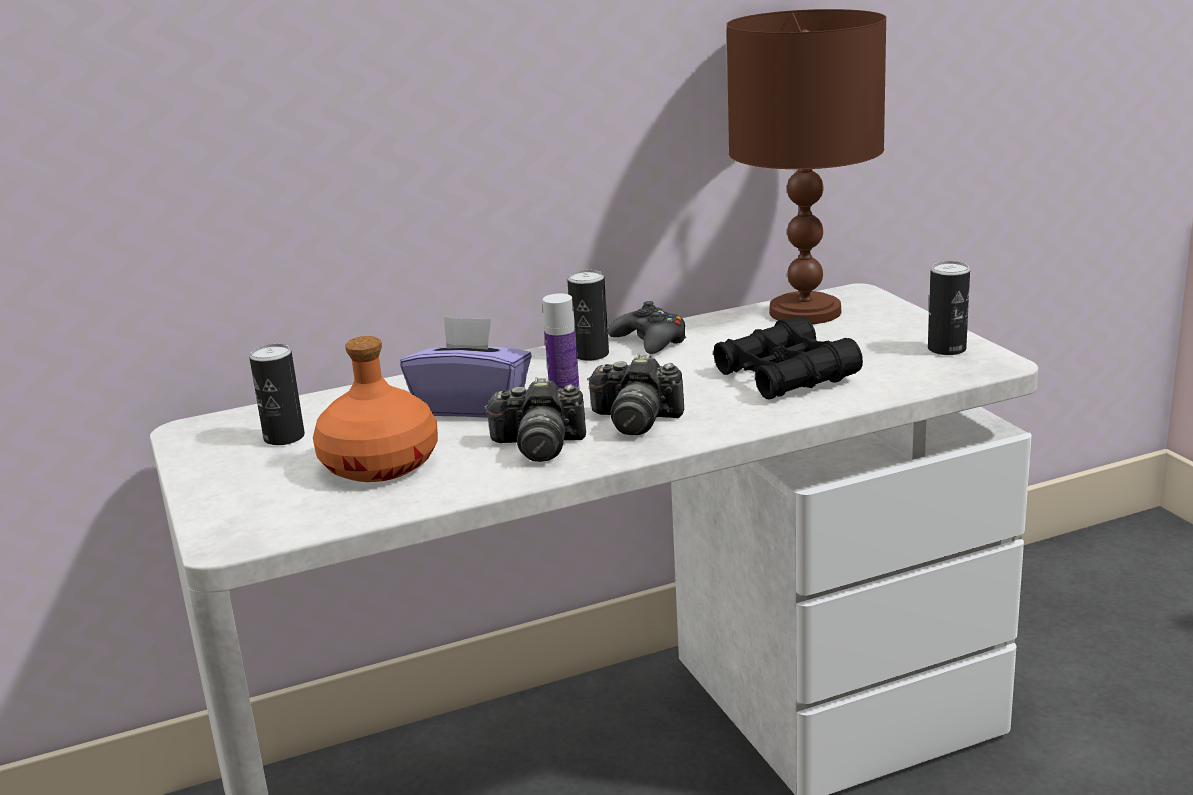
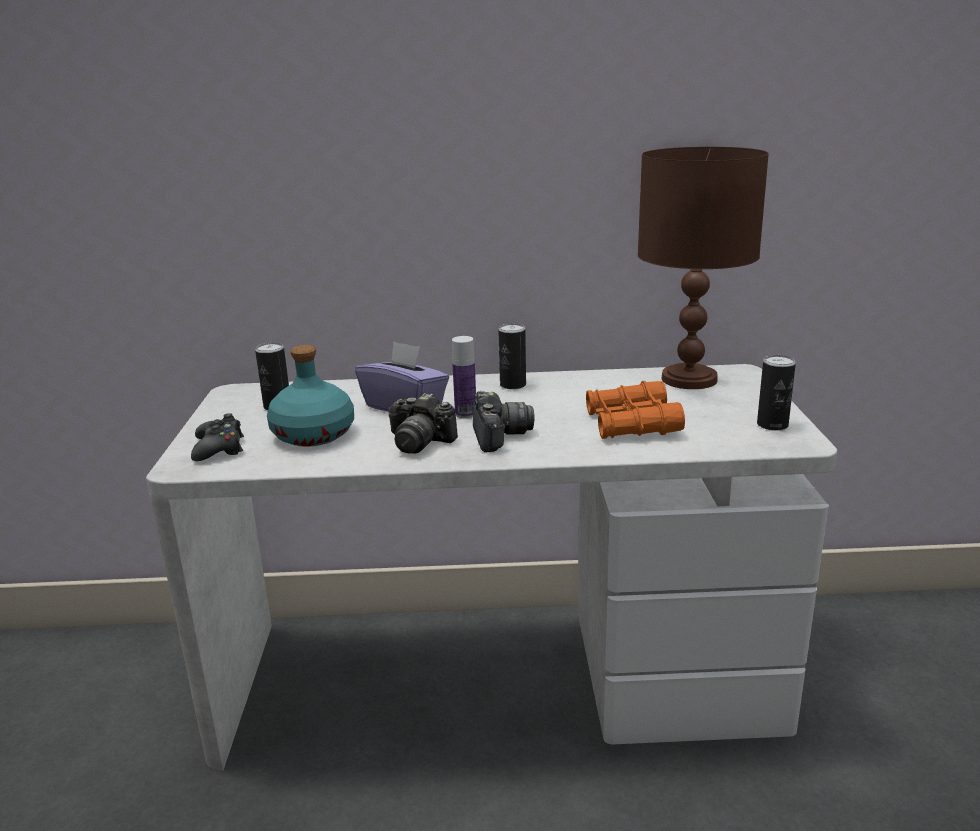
camera: 20 degrees right, 0 degrees up
orange bottle [313,336,438,482] -> turquoise bottle [267,345,354,447]
camera [587,354,684,435] -> camera turned 135 degrees counterclockwise [473,391,534,452]
black game controller [608,301,686,354] -> black game controller moved to [191,413,244,461]
black binoculars [713,317,863,399] -> orange binoculars [586,381,685,439]

